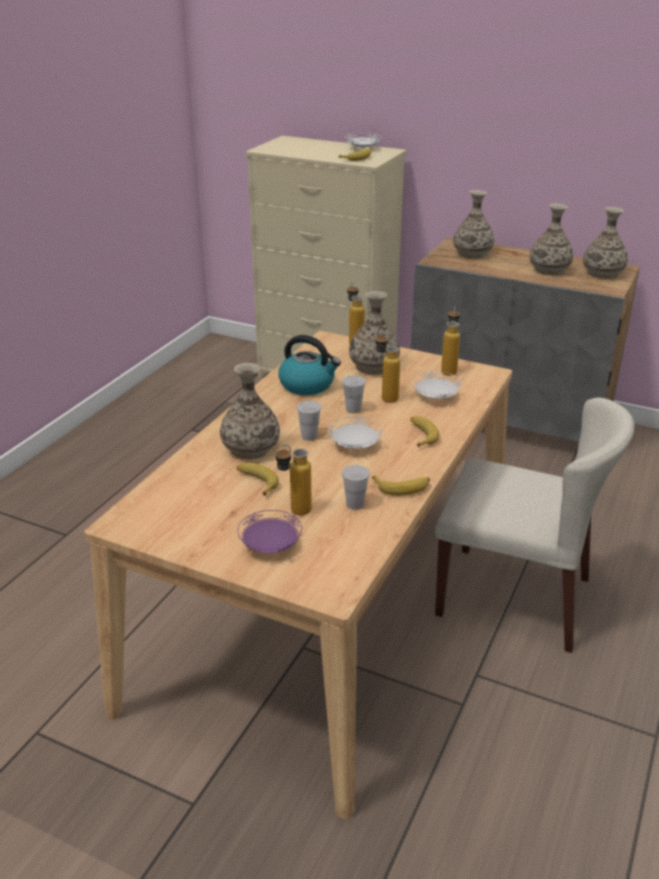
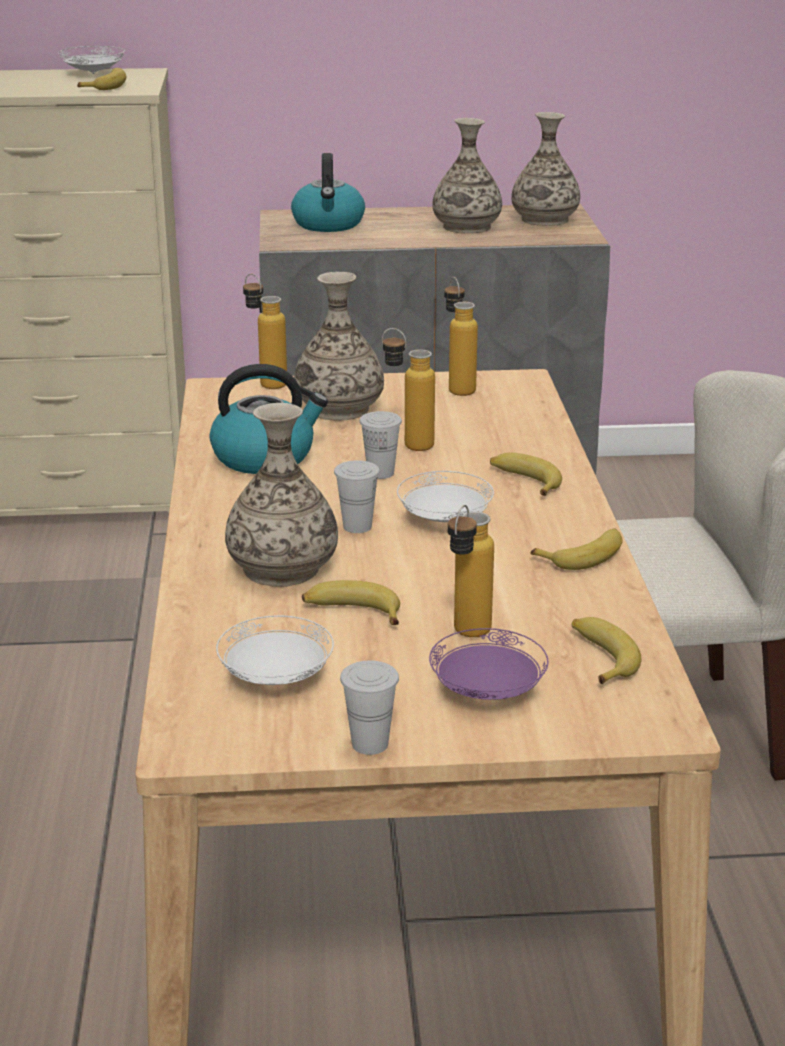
camera: 30 degrees left, 5 degrees down
white cup [342,465,370,510] -> white cup moved to [340,660,399,755]
white plate [412,371,462,399] -> white plate moved to [216,615,334,685]
vase [453,190,494,258] -> kettle [291,153,365,232]
none -> banana [572,617,642,684]

